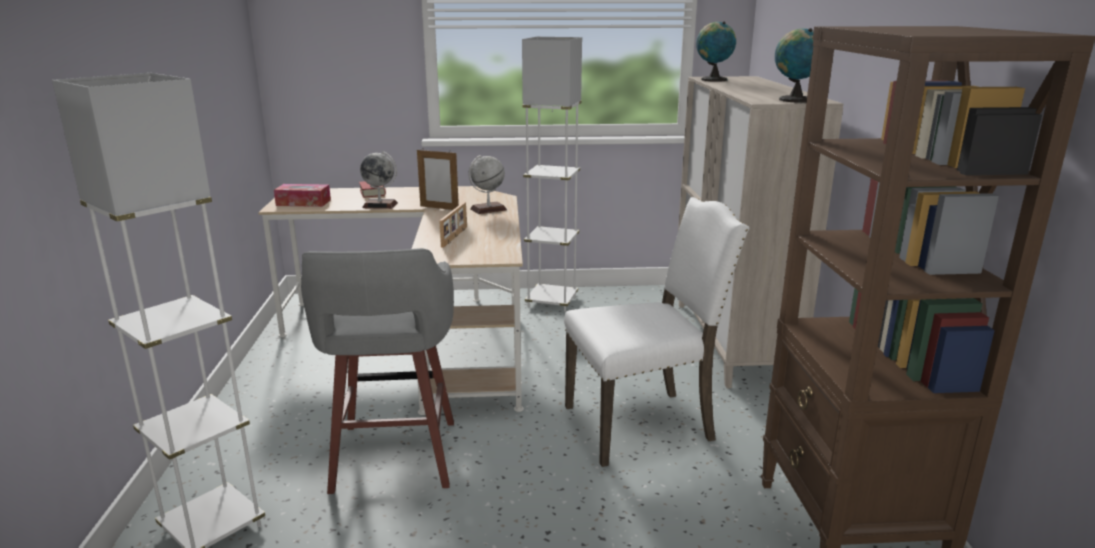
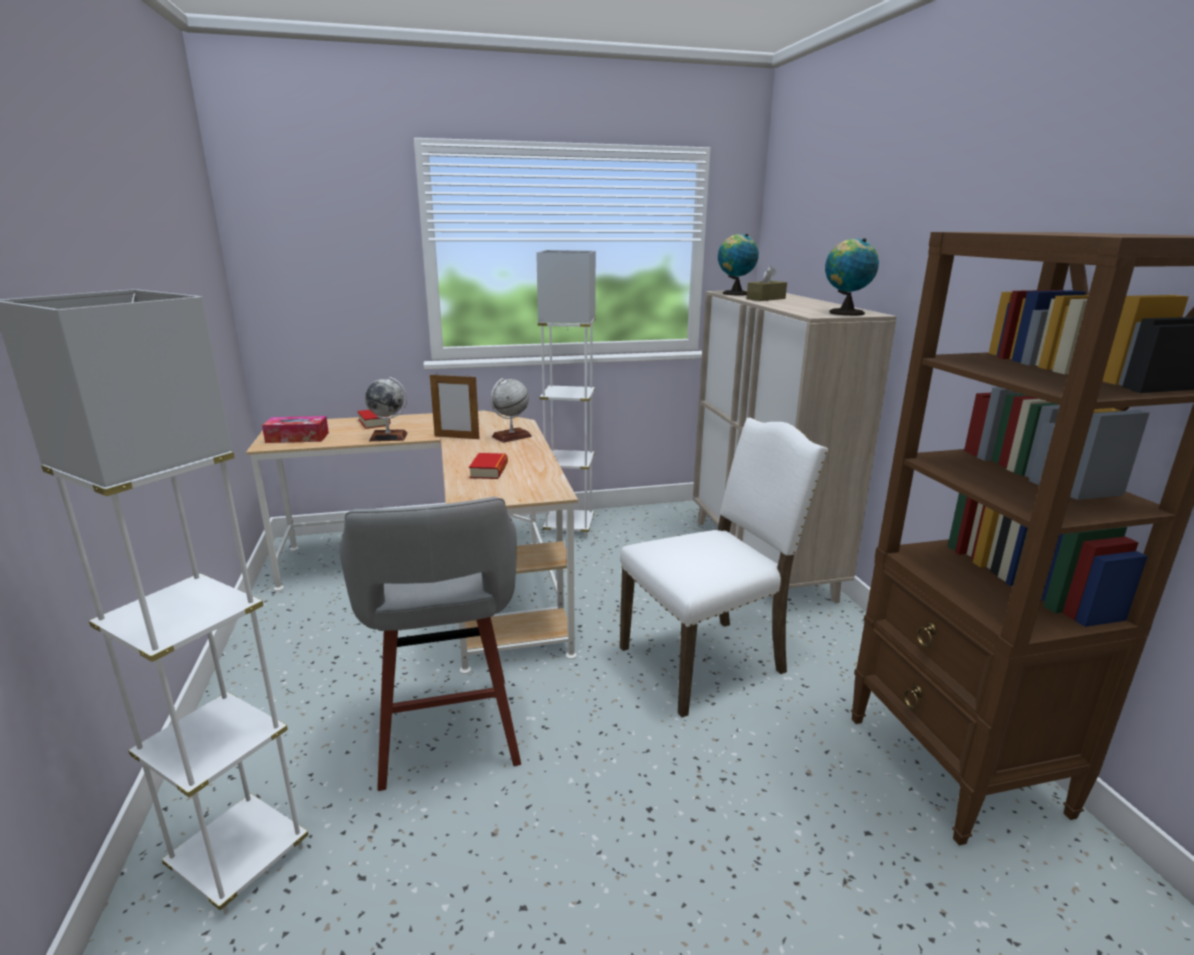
camera: 10 degrees left, 0 degrees up
picture frame [439,202,467,248] -> book [469,453,508,479]
none -> brown tissue box [747,266,787,301]

